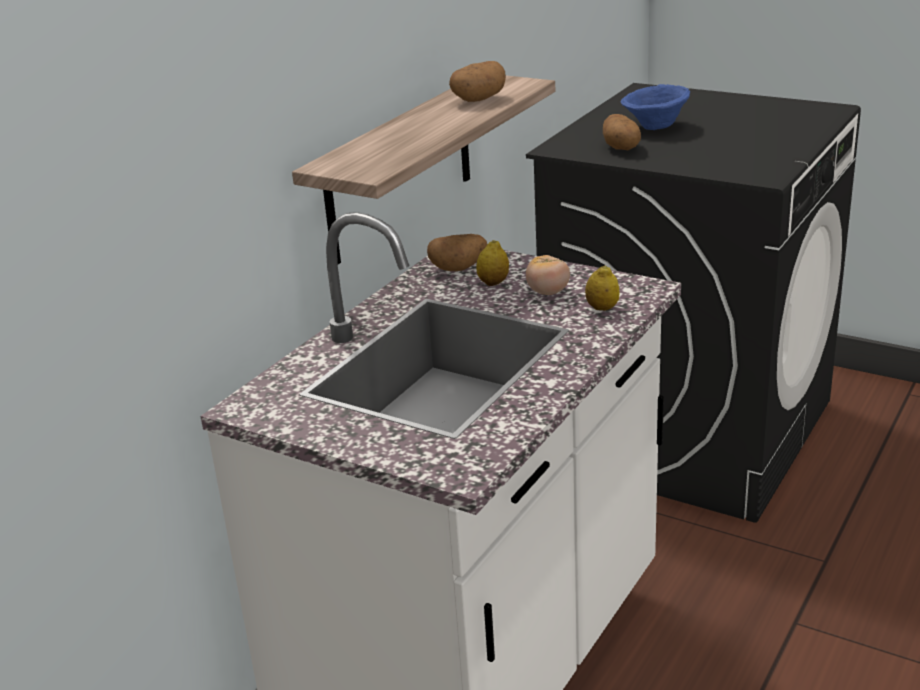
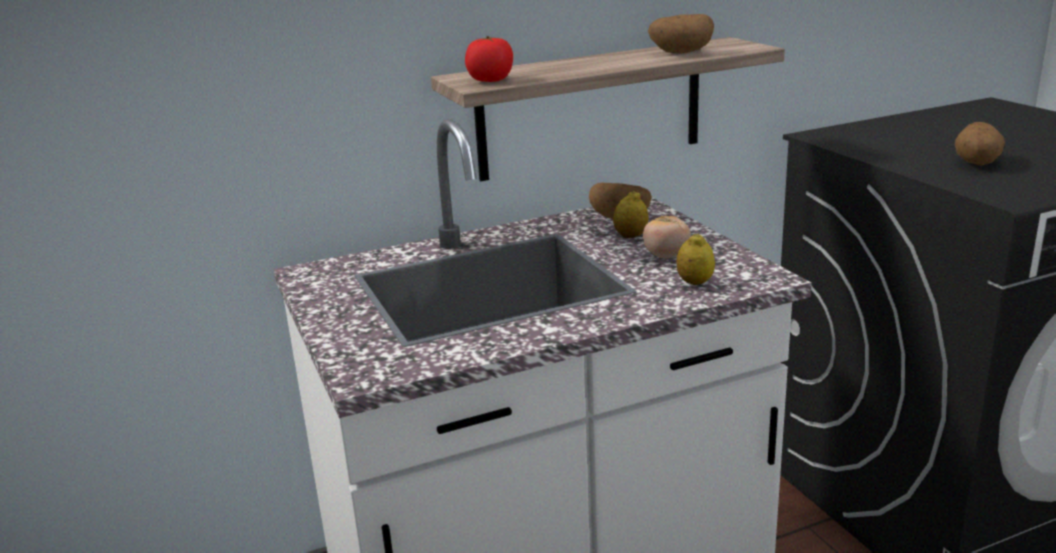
camera: 35 degrees right, 5 degrees down
potato [603,114,641,150] -> potato moved to [955,122,1005,166]
blue bowl [620,84,690,130] -> none
none -> tomato [465,36,513,82]

